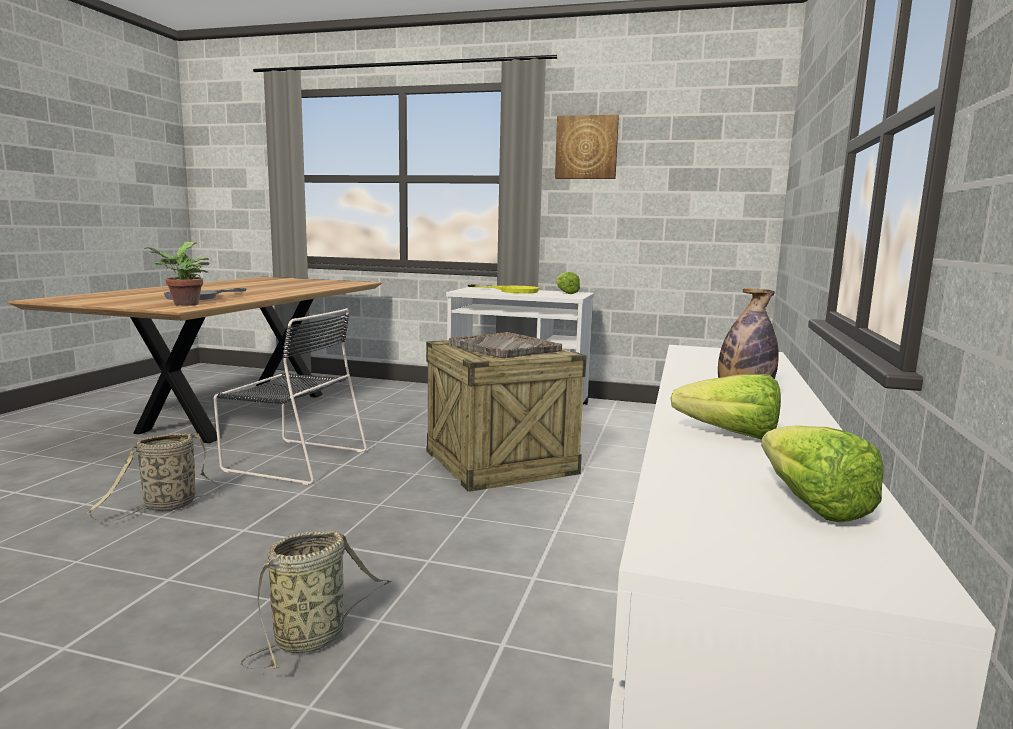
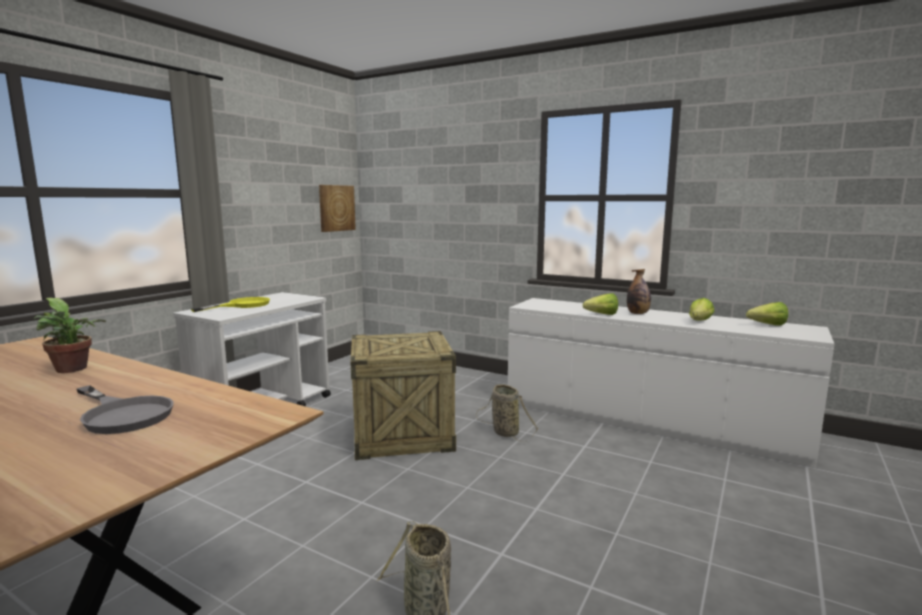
camera: 75 degrees left, 0 degrees up
potted plant [143,242,210,306] -> potted plant moved to [33,298,106,373]
black chair [214,308,367,485] -> none
basket [240,531,392,669] -> basket moved to [476,384,538,442]
grey tray [449,332,562,358] -> none
picture [555,114,619,179] -> picture moved to [319,185,356,232]
lettuce [556,272,580,294] -> lettuce moved to [583,293,618,315]

